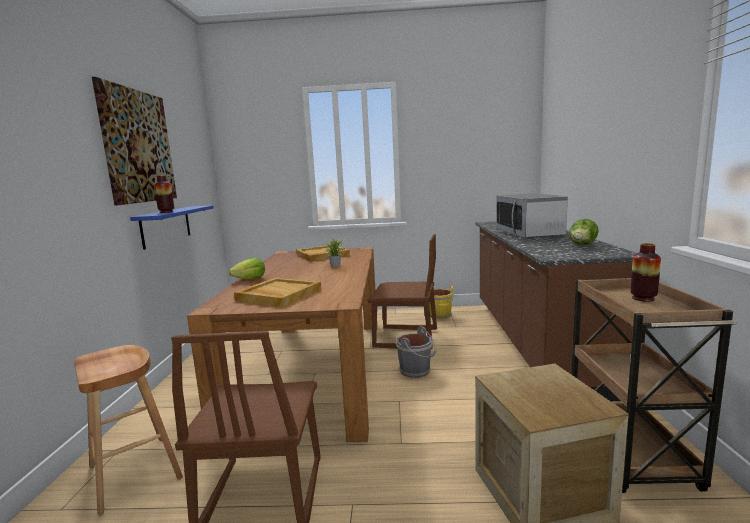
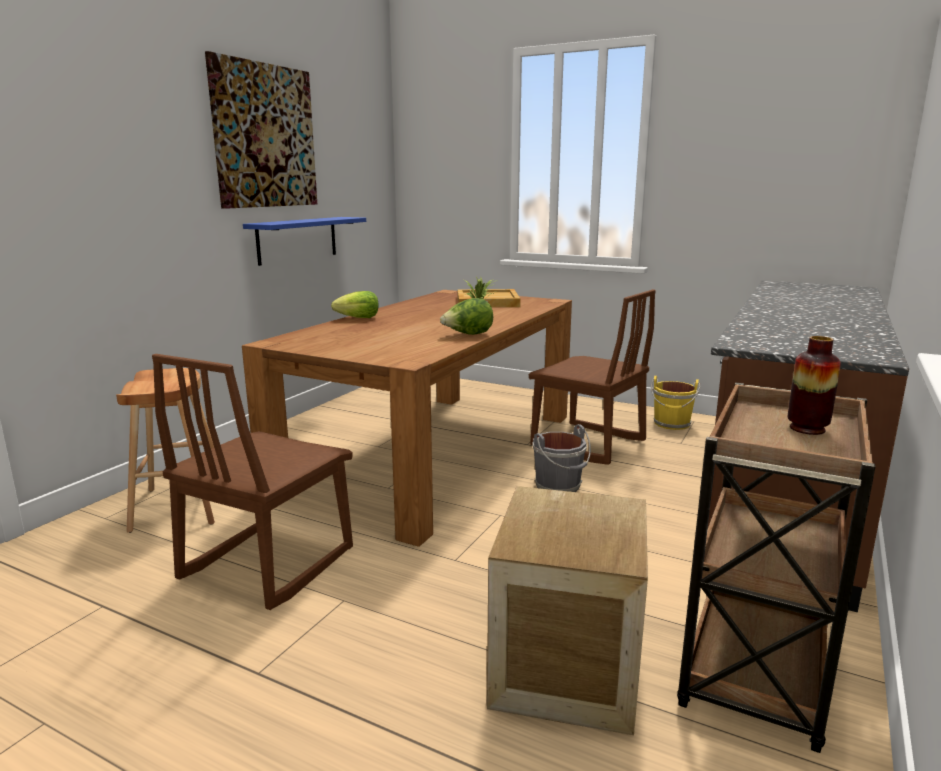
camera: 25 degrees right, 5 degrees up
vase [154,175,174,213] -> none
beige tray [234,278,321,307] -> none
microwave [496,193,568,238] -> none
lettuce [569,219,599,245] -> lettuce moved to [440,298,493,335]

